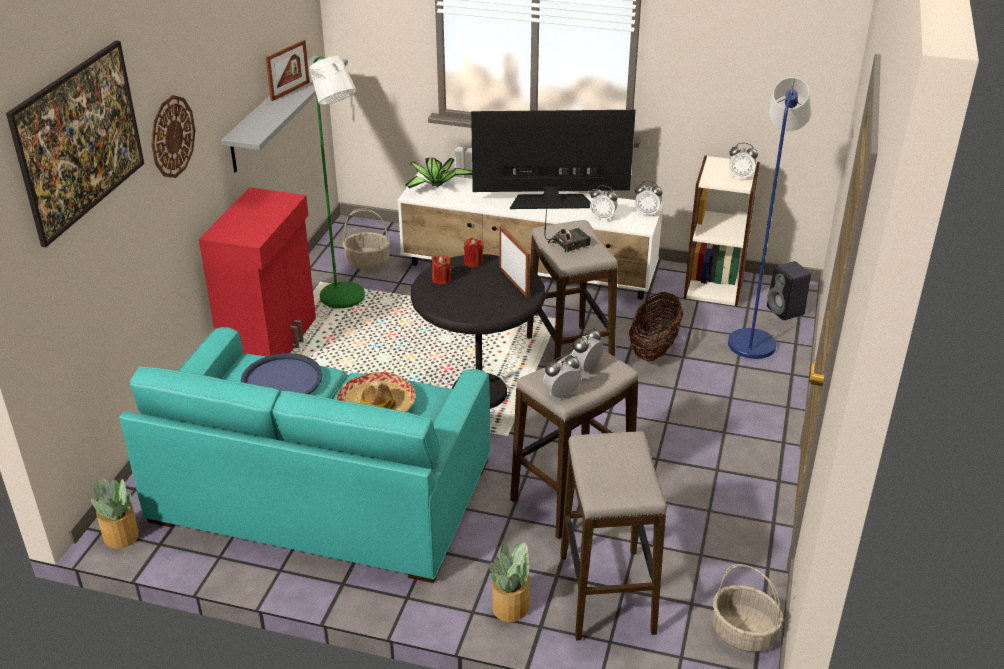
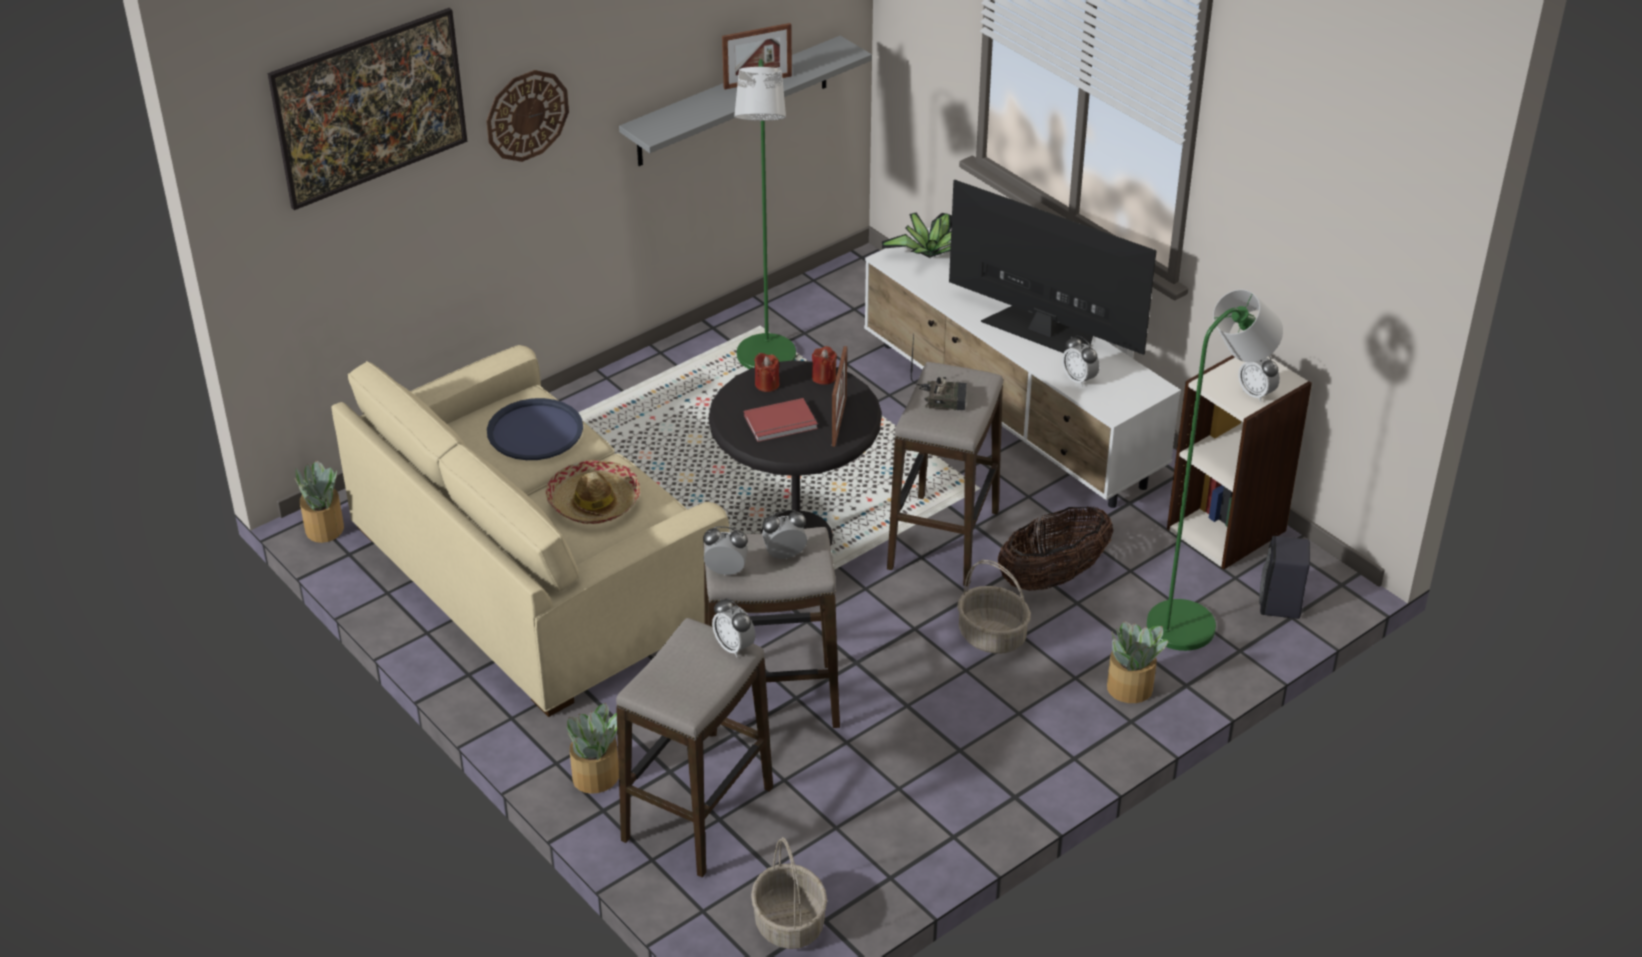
camera: 35 degrees right, 5 degrees up
turquoise sofa [119,327,491,583] -> beige sofa [331,345,730,717]
red cabinet [199,187,316,356] -> none
basket [343,208,390,270] -> basket moved to [957,560,1031,654]
alarm clock [635,181,663,216] -> alarm clock moved to [712,598,755,657]
blue floor lamp [728,77,812,359] -> green floor lamp [1147,289,1283,651]
none -> red book [744,398,818,442]
none -> potted plant [1107,621,1168,703]

